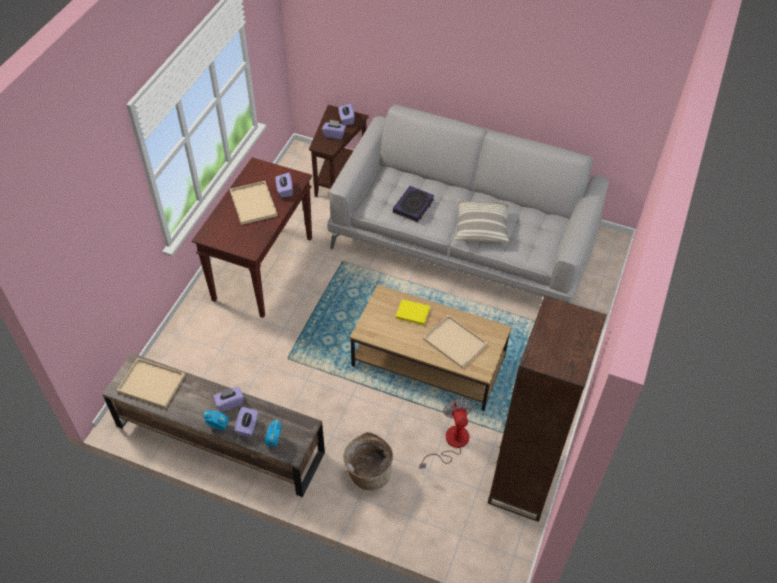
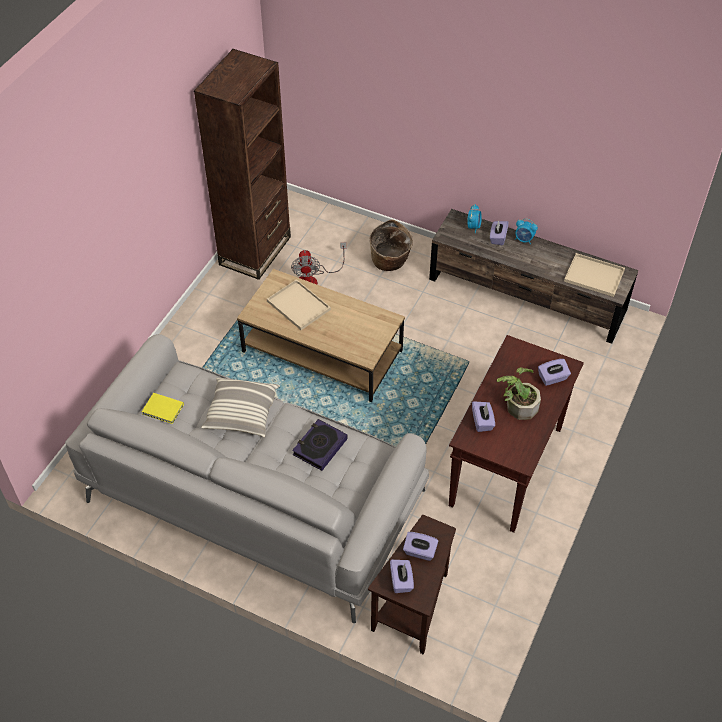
camera: 175 degrees left, 0 degrees up
purple tissue box [213,387,244,412] -> purple tissue box moved to [538,359,571,386]
beige tray [230,181,278,225] -> potted plant [497,367,541,420]
yellow book [396,299,430,325] -> yellow book moved to [142,393,184,424]

